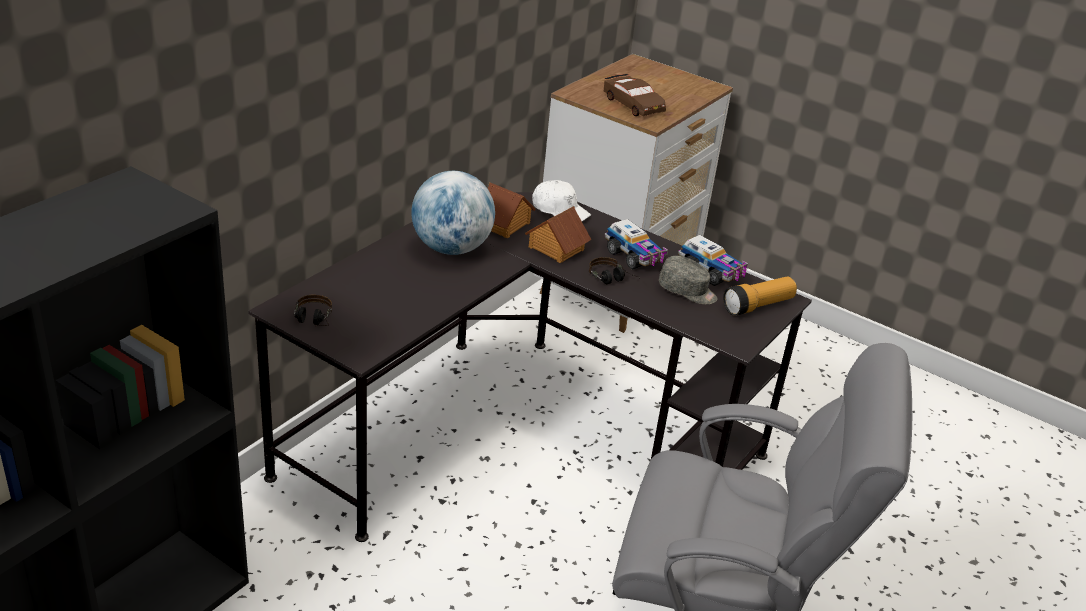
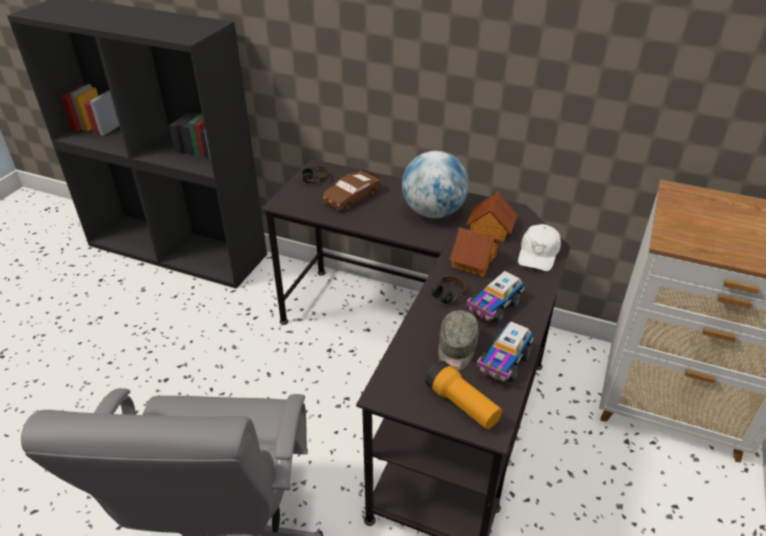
camera: 80 degrees right, 5 degrees up
brown toy car [604,74,666,116] -> brown toy car moved to [322,169,380,211]

